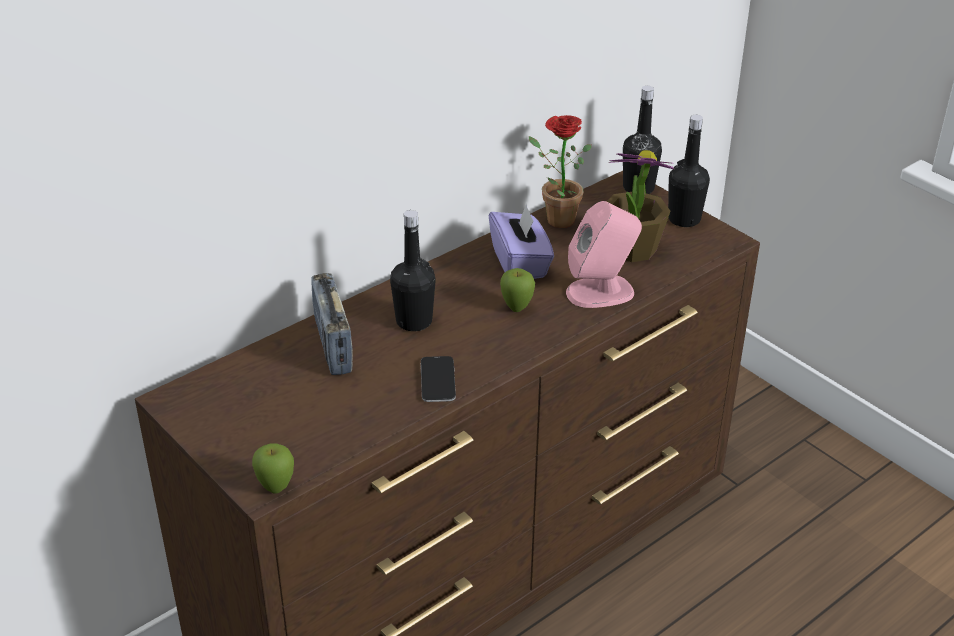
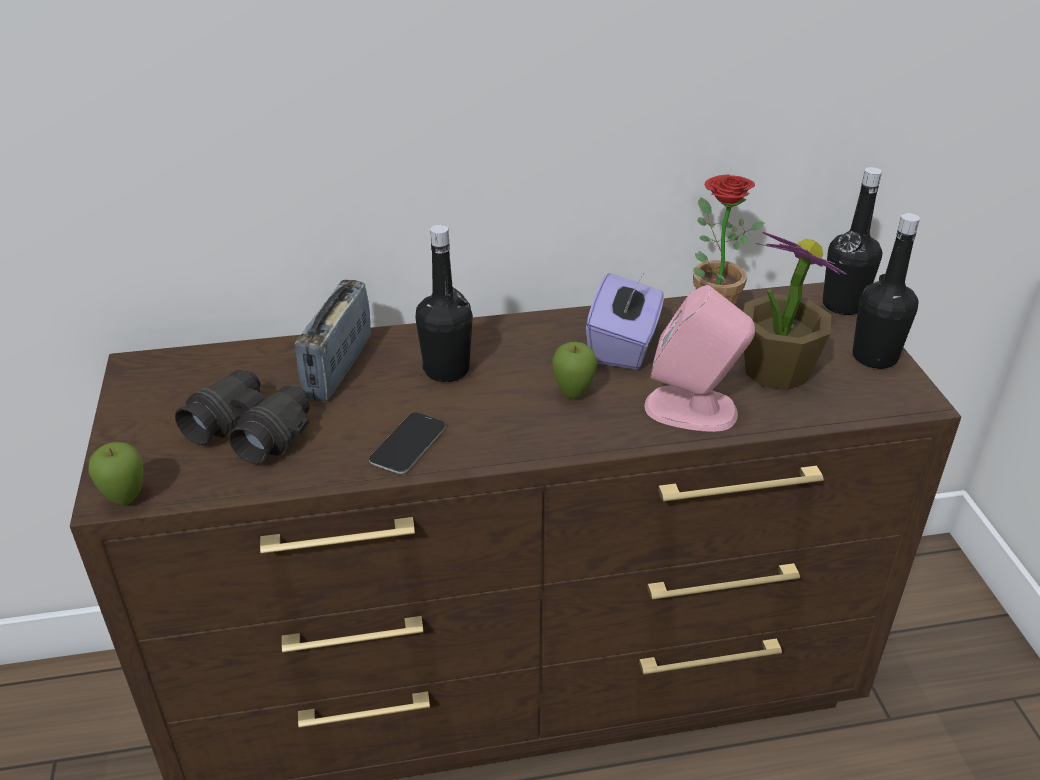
camera: 30 degrees right, 0 degrees up
none -> black binoculars [175,370,310,464]

